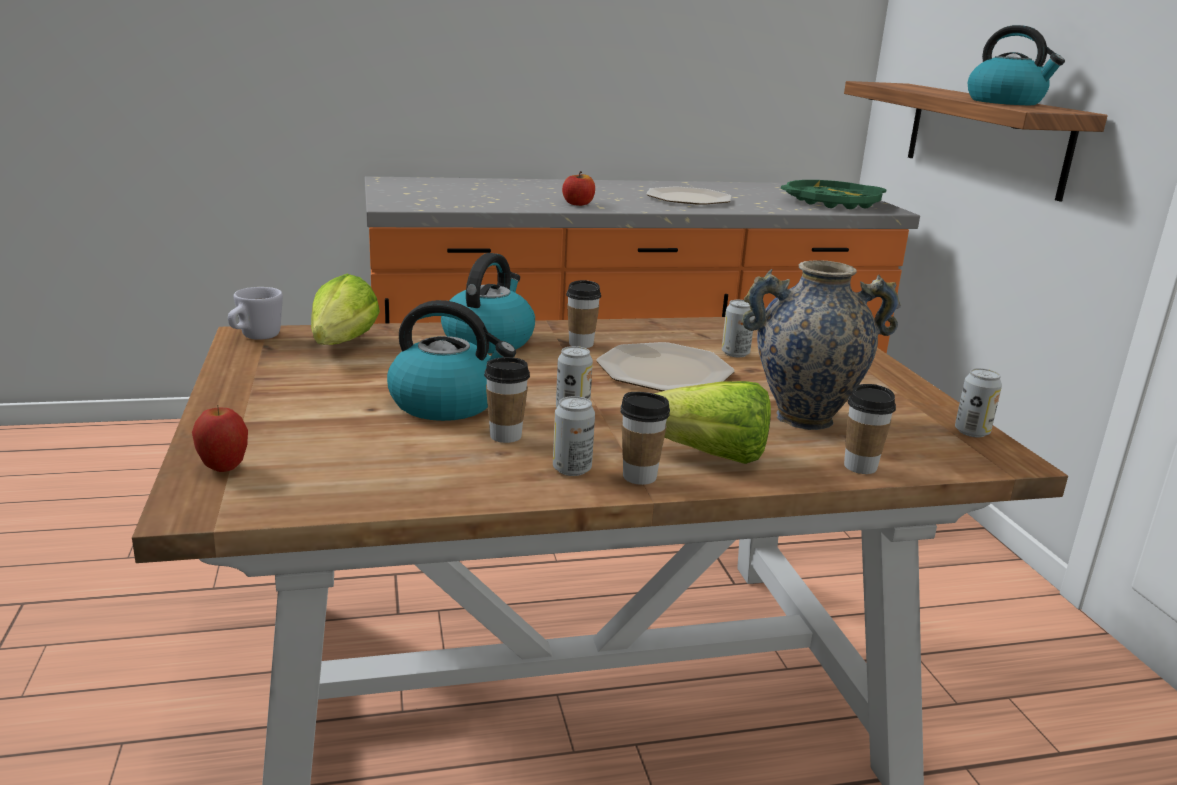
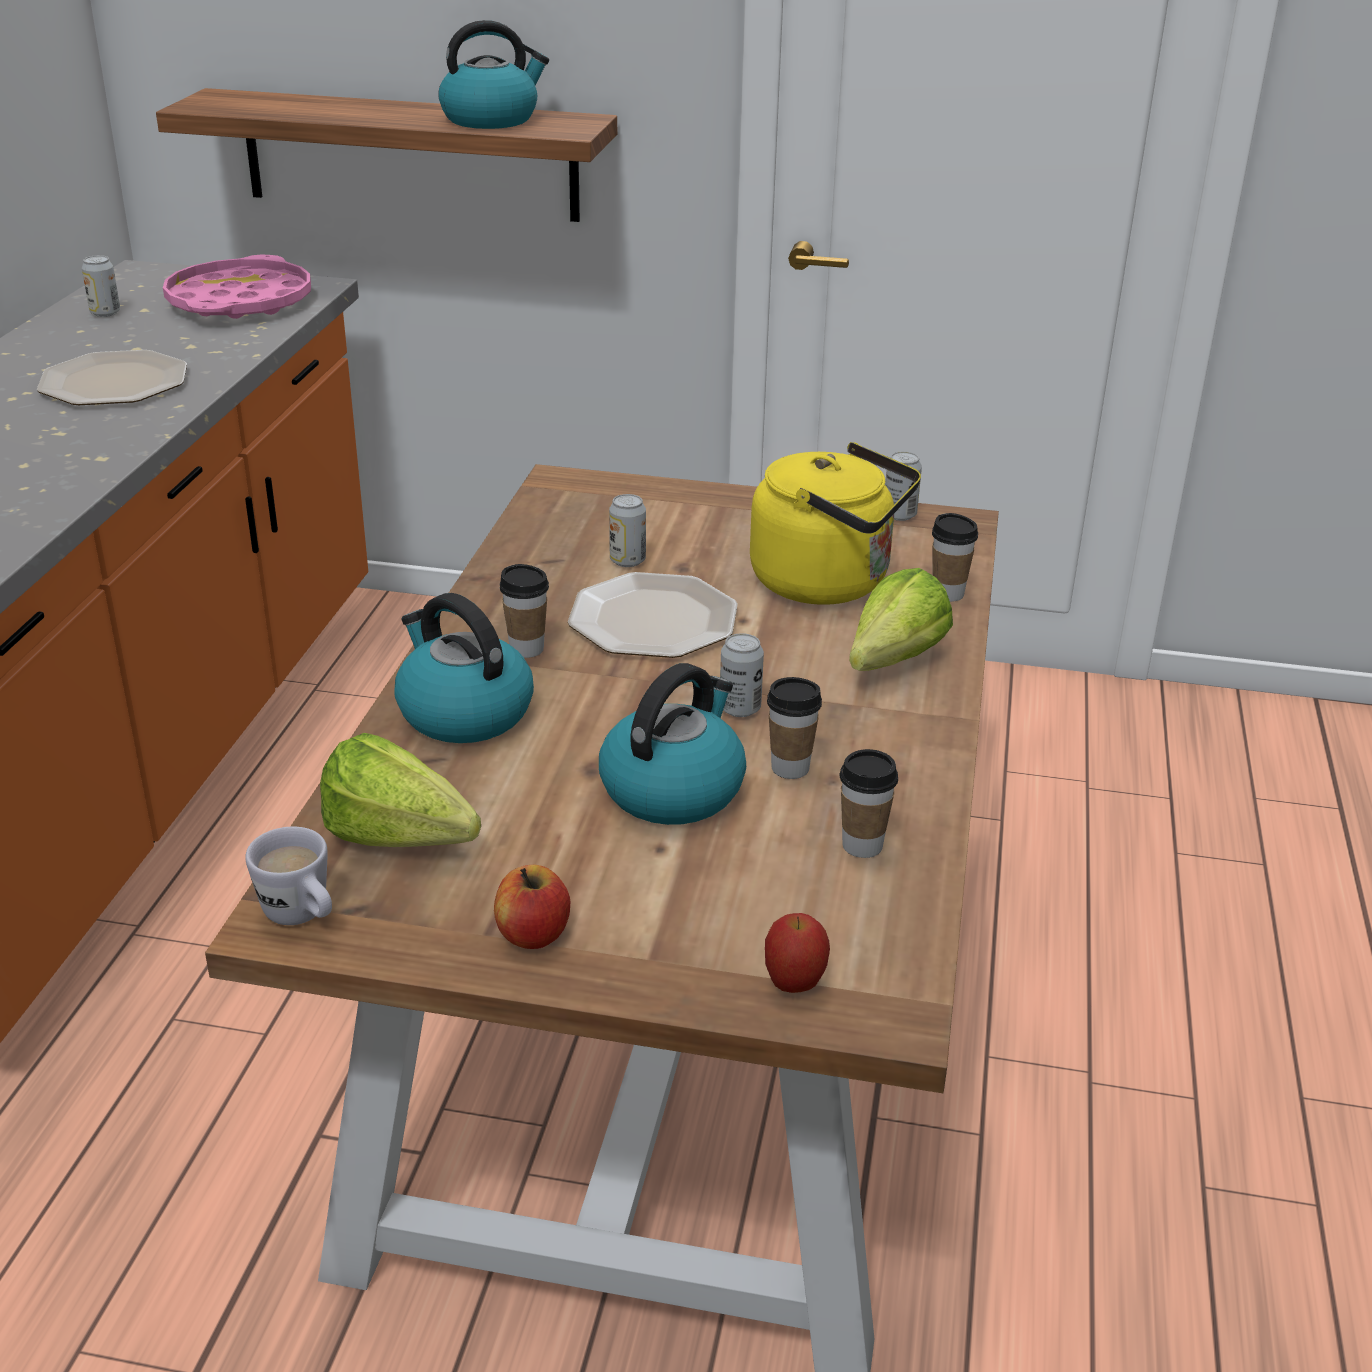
camera: 65 degrees left, 10 degrees up
can [553,396,595,476] -> can moved to [82,255,120,317]
apple [562,171,595,206] -> apple moved to [494,865,570,949]
cup [621,392,670,485] -> cup moved to [839,749,898,858]
vase [742,260,901,430] -> yellow kettle [750,442,921,605]
green tray [781,180,886,209] -> pink tray [163,255,311,319]

